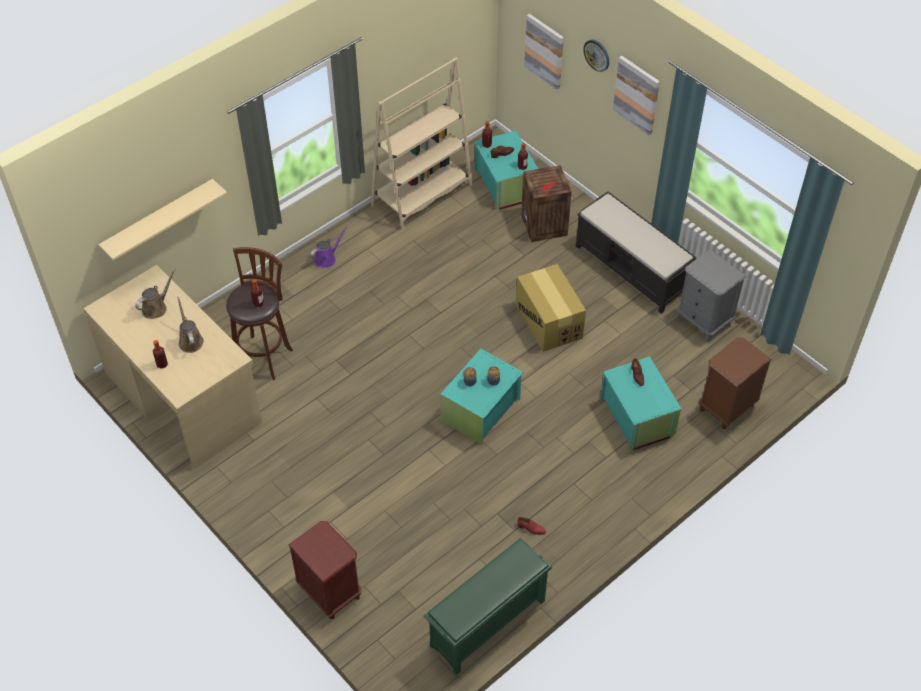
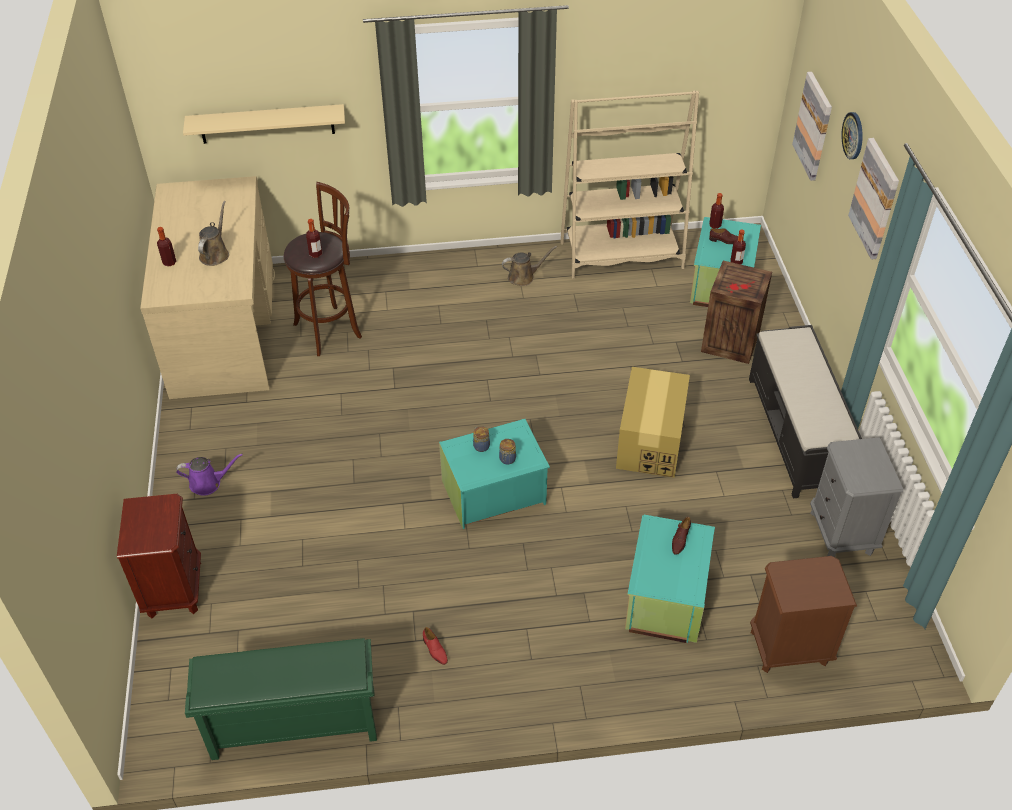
camera: 35 degrees right, 5 degrees down
brown watering can [135,269,176,319] -> brown watering can moved to [502,246,557,286]
purple watering can [310,226,347,268] -> purple watering can moved to [176,454,243,496]

